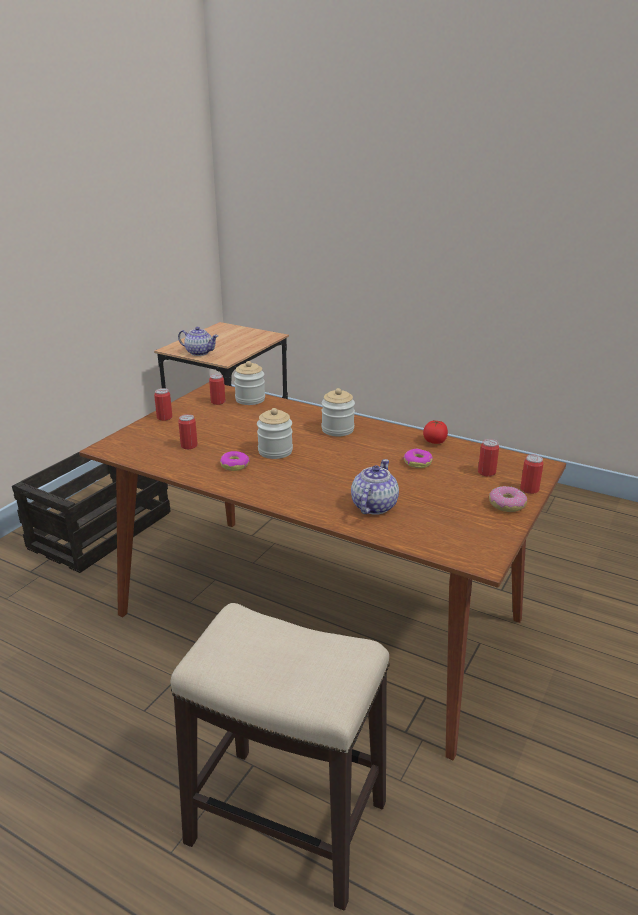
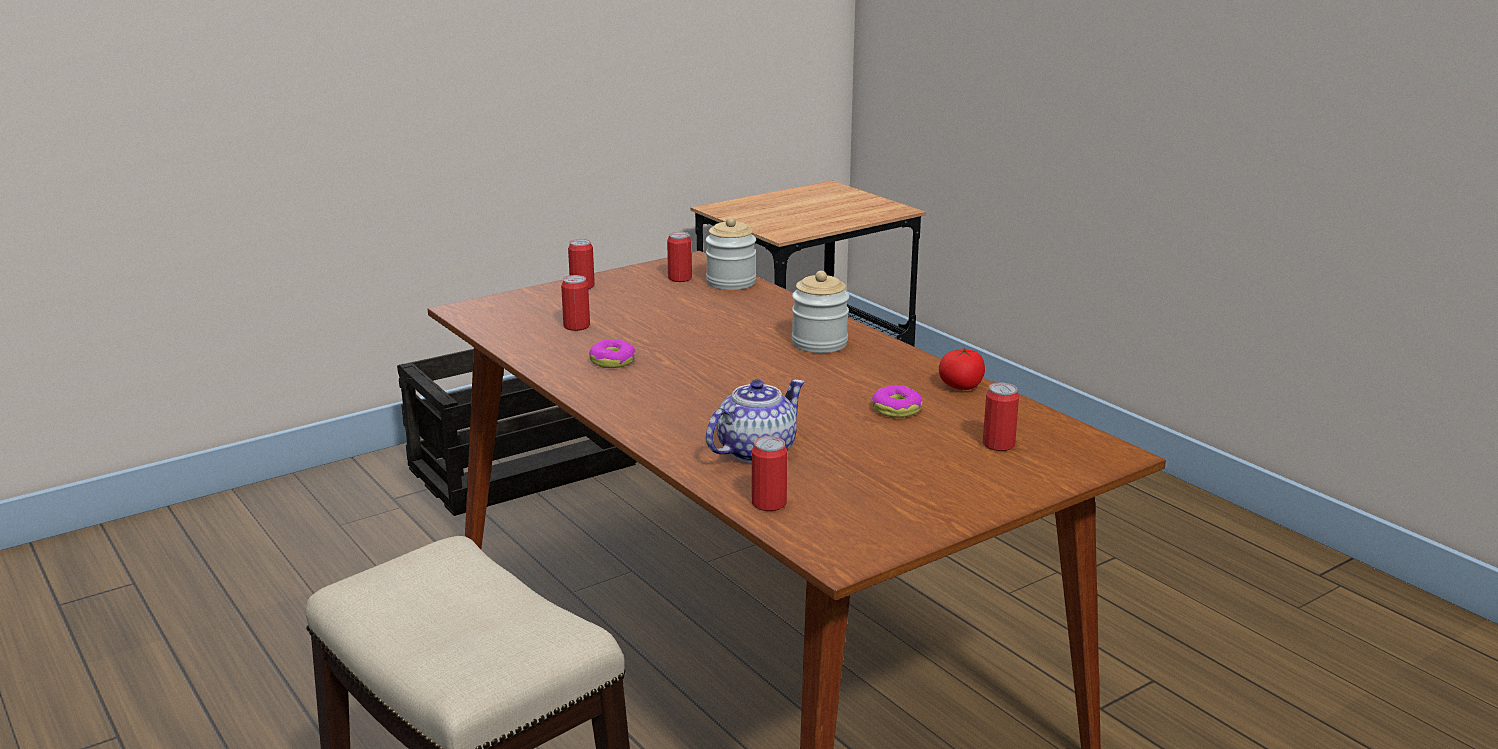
camera: 25 degrees right, 5 degrees down
teapot [178,327,218,356] -> none
jar [257,408,293,459] -> none
donut [489,486,527,512] -> none
can [520,455,544,494] -> can moved to [752,436,787,511]

